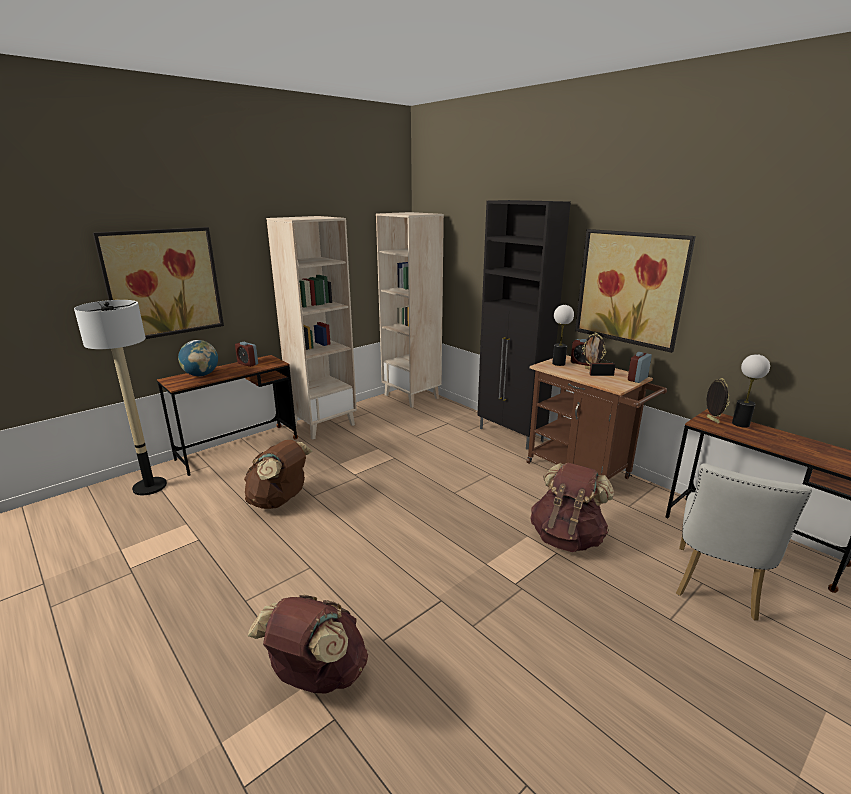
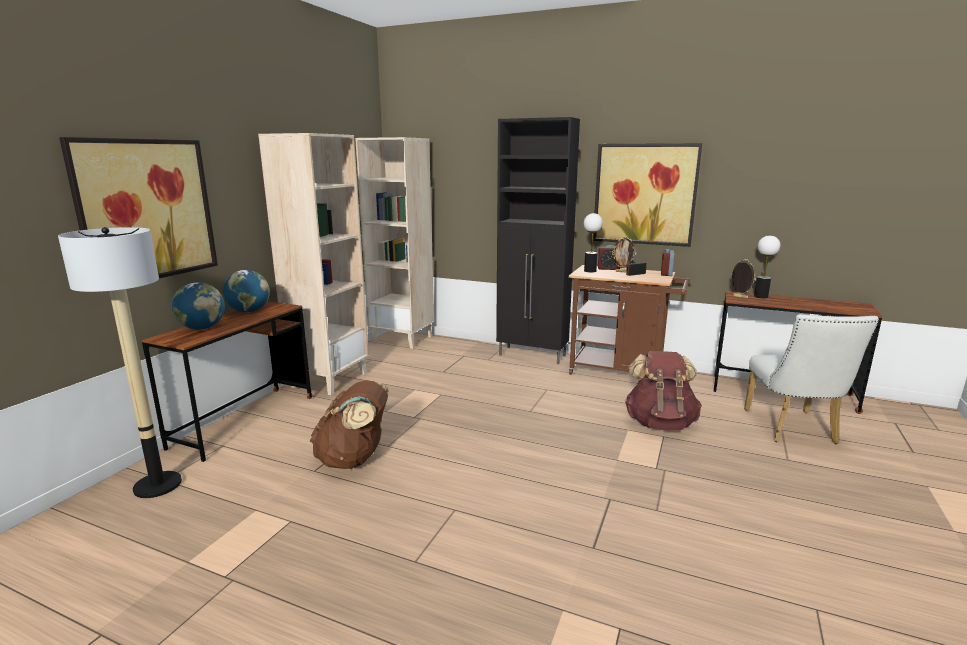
camera: 25 degrees left, 5 degrees down
alarm clock [235,342,258,367] -> globe [223,270,270,313]
brown backpack [248,594,368,694] -> none

